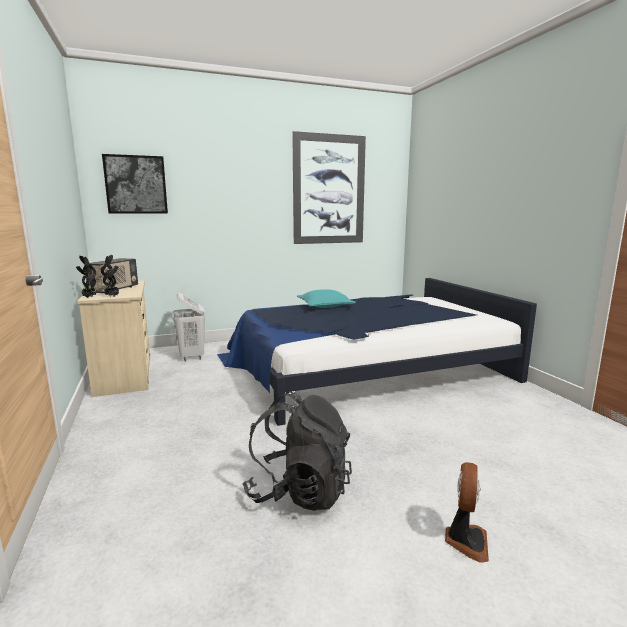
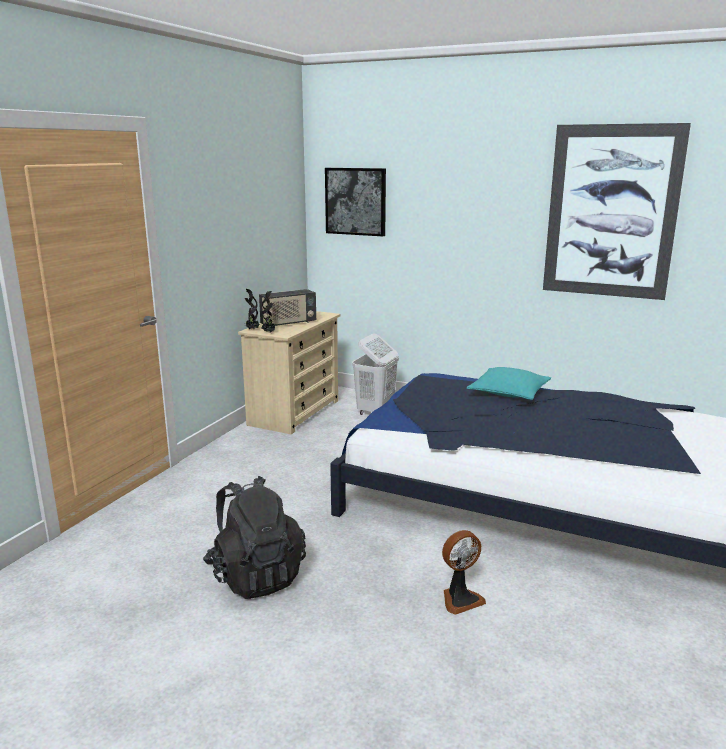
camera: 45 degrees right, 5 degrees up
fan [445,462,489,563] -> fan moved to [442,530,486,615]

